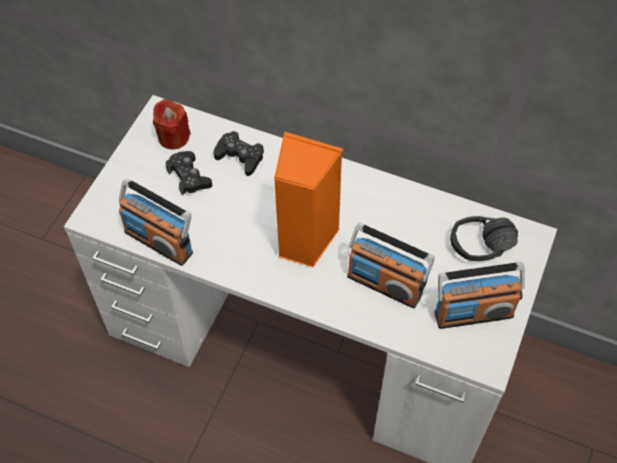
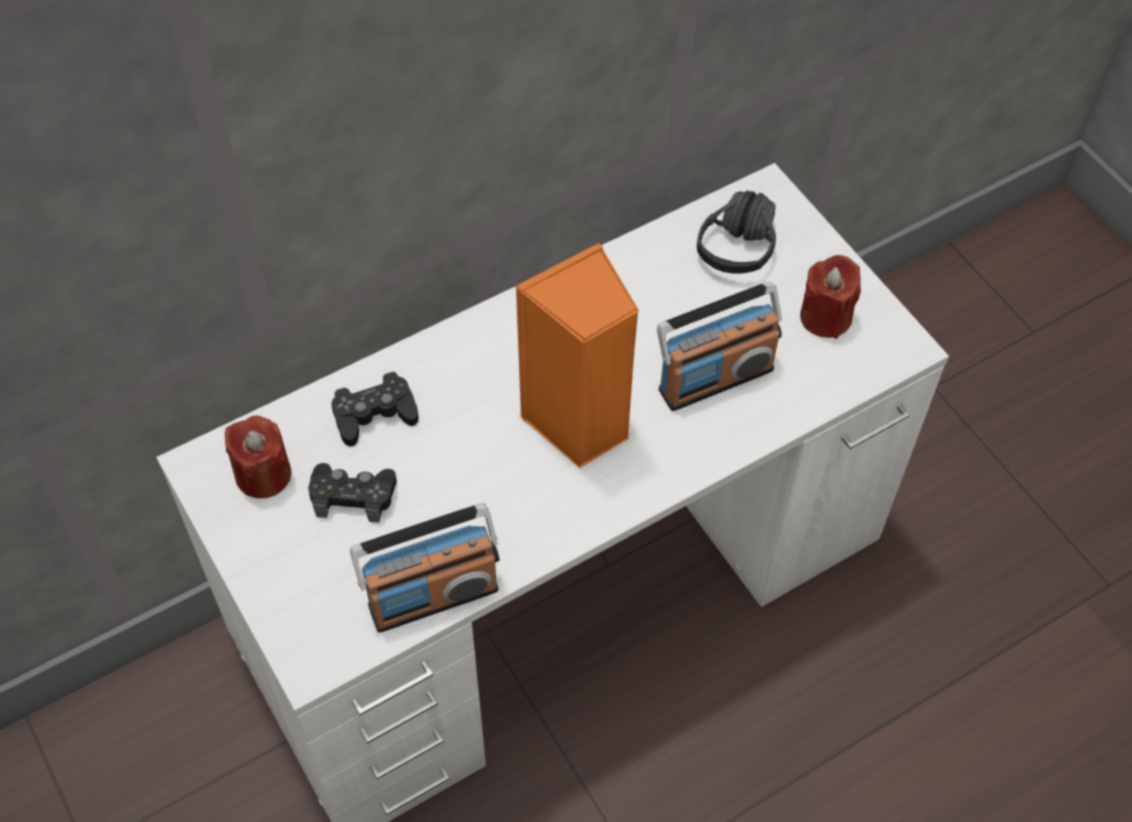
camera: 55 degrees left, 0 degrees up
radio [434,262,525,329] -> red candle [800,255,861,339]

